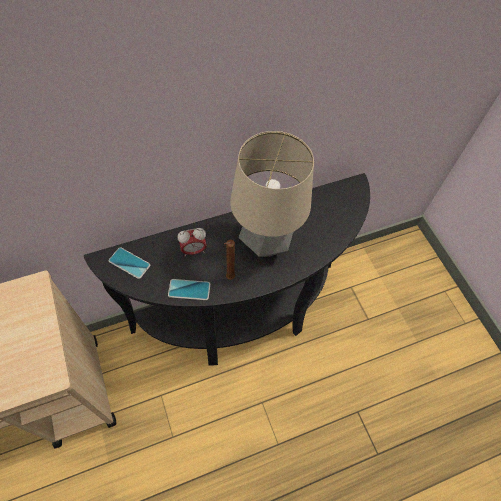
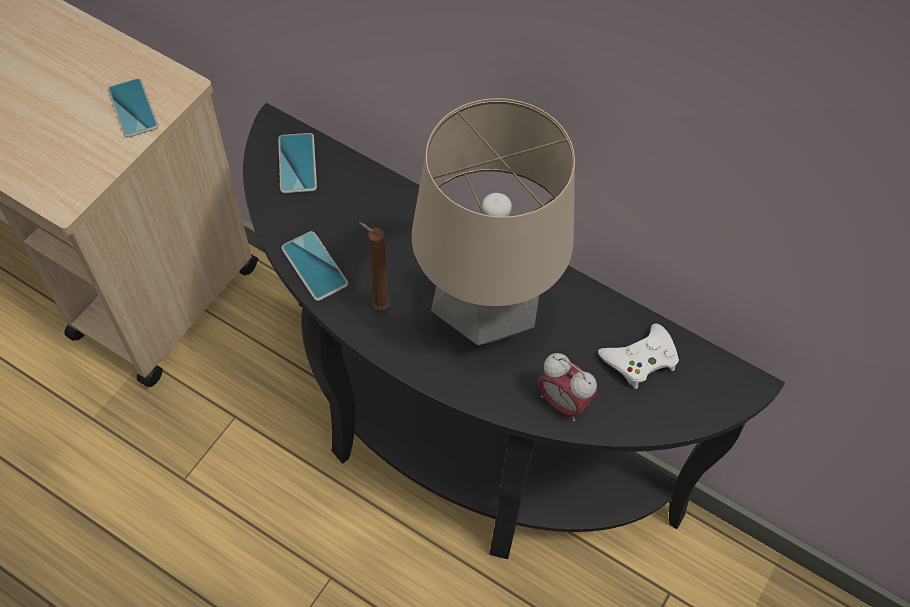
camera: 55 degrees right, 0 degrees up
alarm clock [178,228,207,256] -> alarm clock moved to [537,353,597,421]
none -> phone [108,78,159,137]
none -> white game controller [598,323,679,389]

